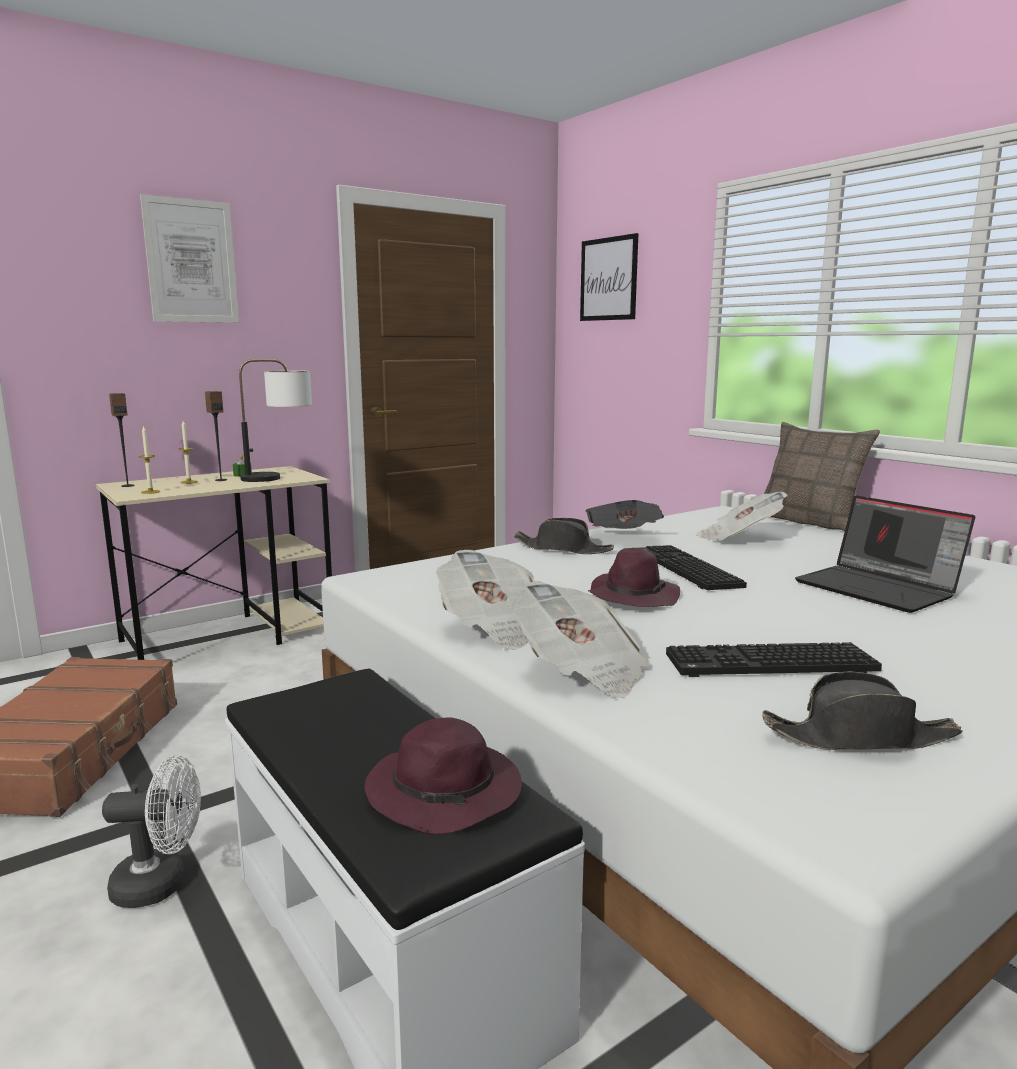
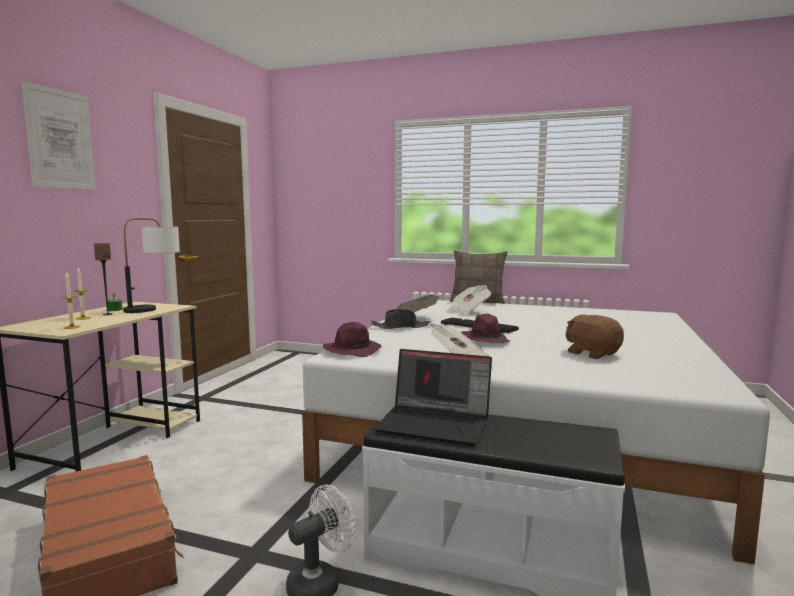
camera: 35 degrees left, 5 degrees down
speaker [109,393,134,487] -> none
purple hat [365,717,522,835] -> purple hat moved to [323,322,382,357]
newspaper [513,581,649,698] -> none
picture [580,233,638,321] -> none
keyboard [666,642,882,677] -> brown plush toy [566,314,624,359]
black hat [762,671,963,750] -> none
laptop [795,495,975,613] -> laptop moved to [375,349,492,446]

